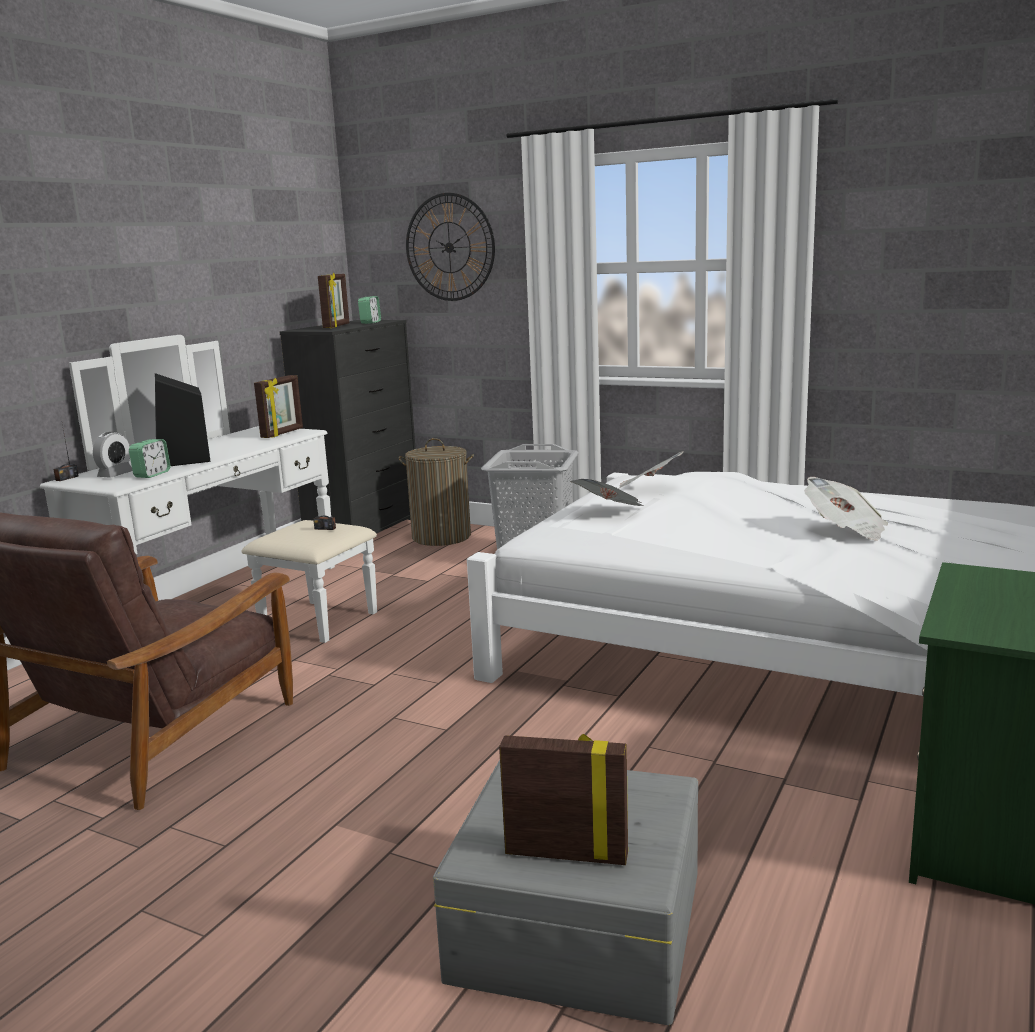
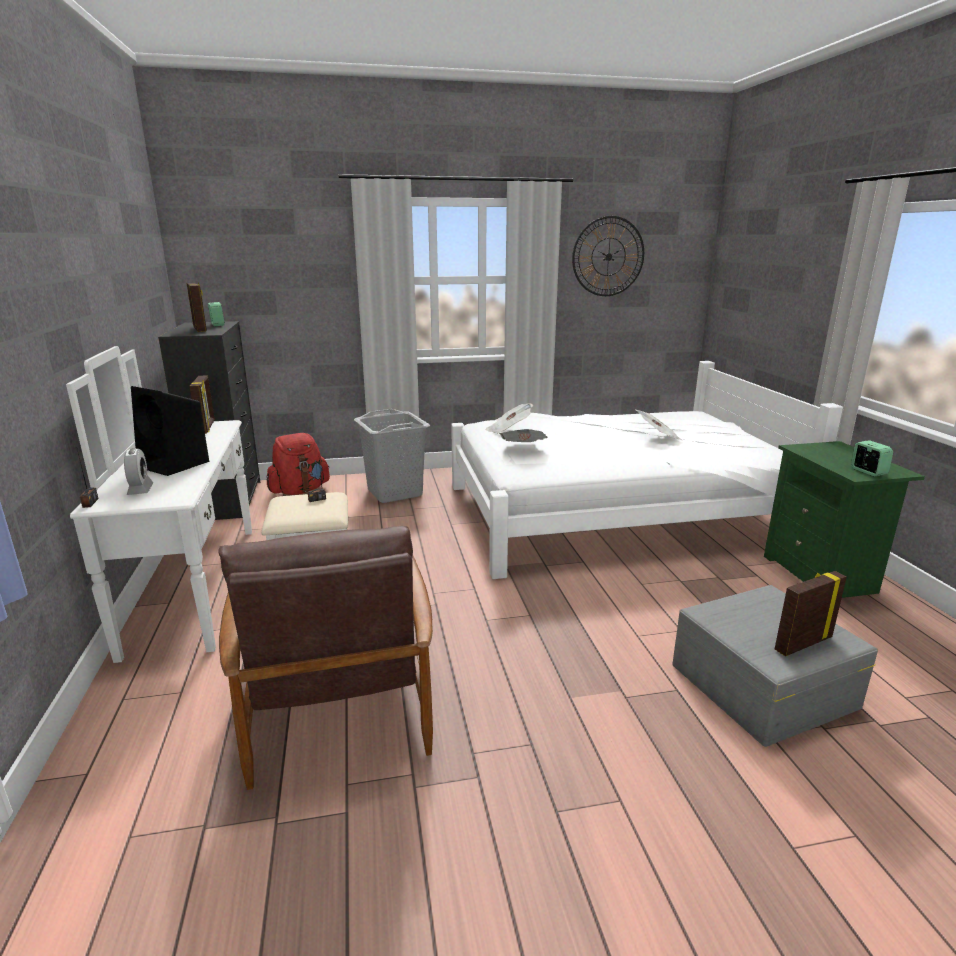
camera: 40 degrees left, 5 degrees up
alarm clock [129,439,170,478] -> alarm clock moved to [851,440,893,476]
laundry basket [399,438,474,546] -> red backpack [267,433,330,495]
wall clock [406,193,495,301] -> wall clock moved to [572,216,644,296]

